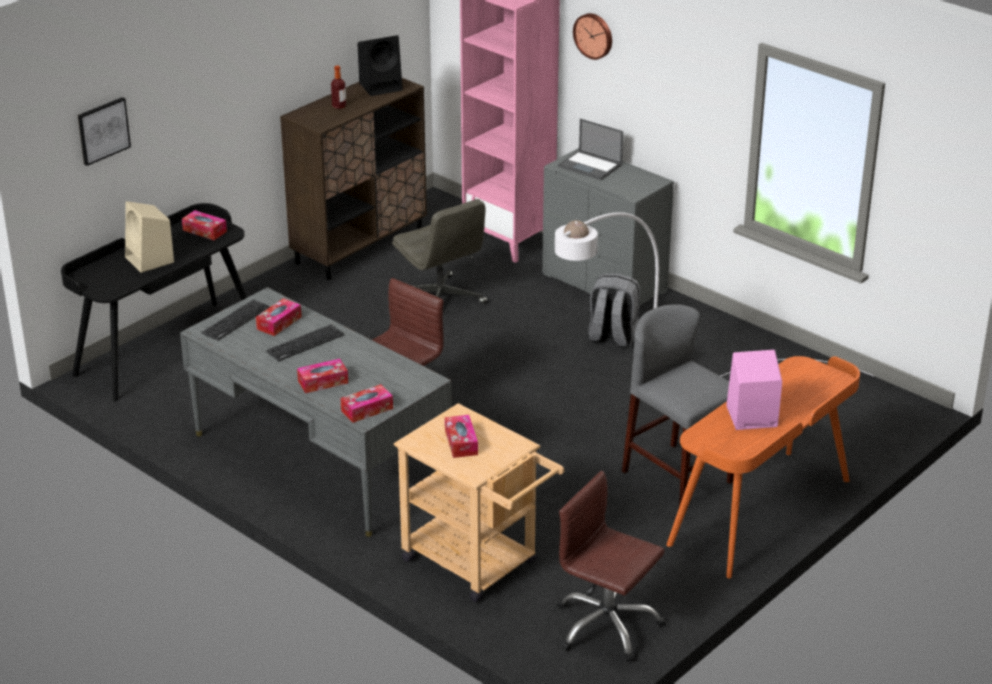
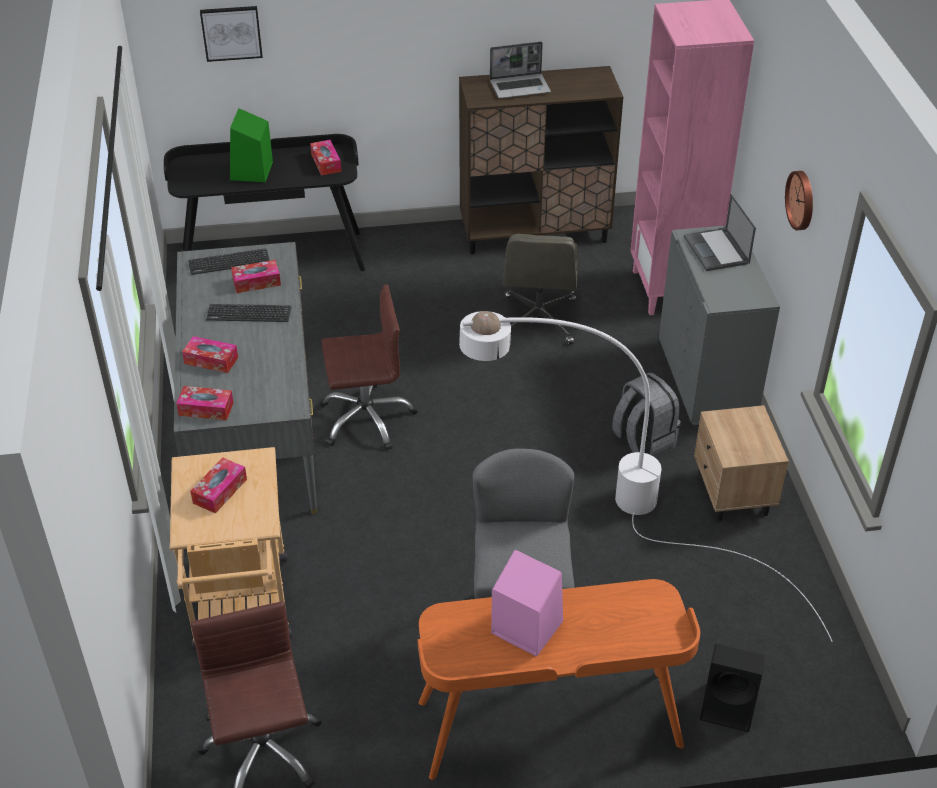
camera: 40 degrees right, 10 degrees up
beige speaker [125,201,174,273] -> green speaker [230,108,273,182]
bottle [331,66,346,109] -> laptop [490,42,551,98]
black speaker [358,35,403,96] -> black speaker moved to [700,644,765,732]
wall clock [573,13,612,60] -> wall clock moved to [785,171,813,230]
none -> beige nightstand [694,405,789,521]

